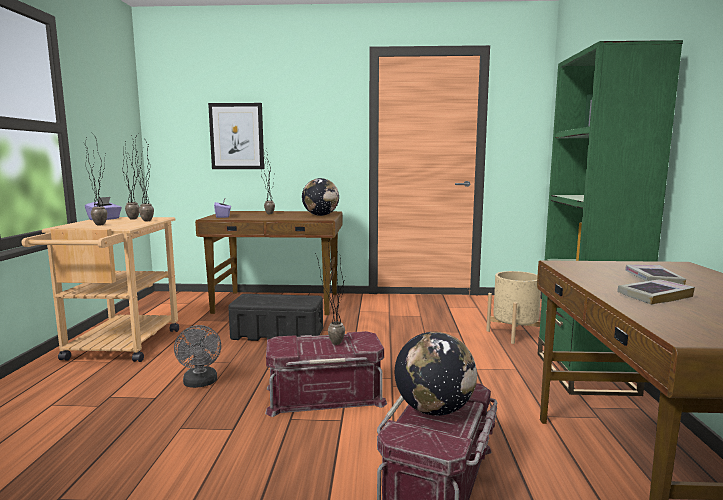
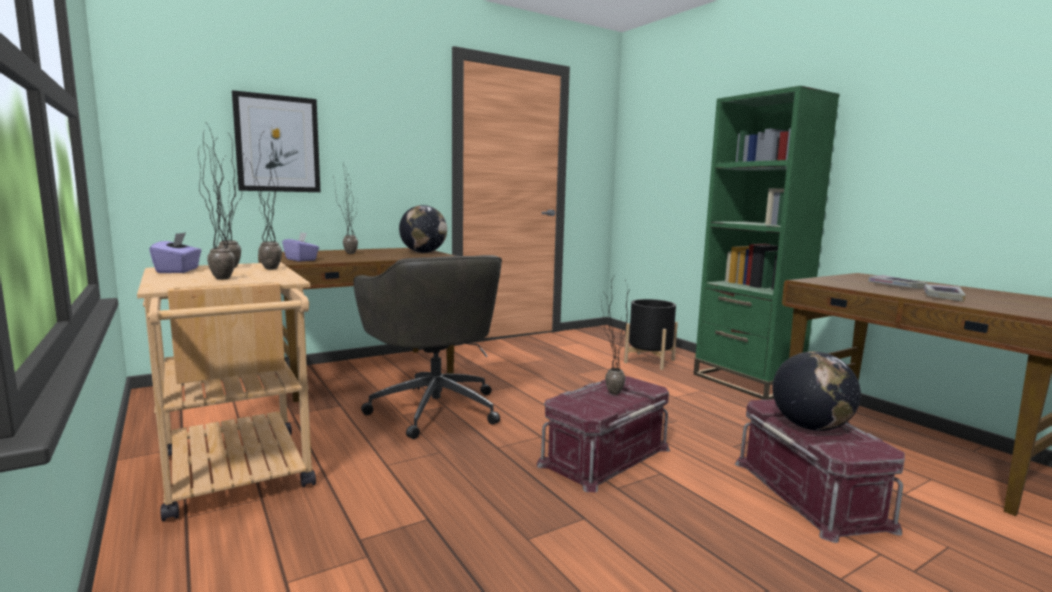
camera: 35 degrees left, 0 degrees up
grey fan [174,325,221,388] -> none
black storage box [228,294,323,341] -> grey office chair [354,255,502,439]
beige planter [486,271,541,344] -> black planter [624,299,678,370]

